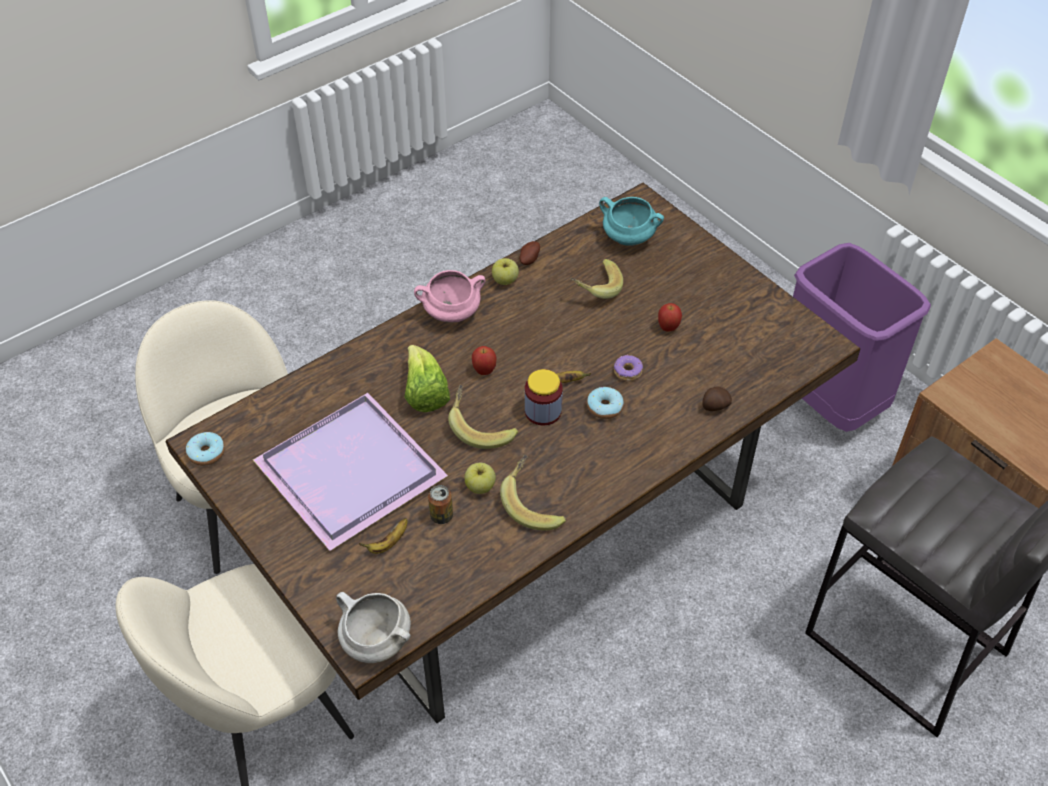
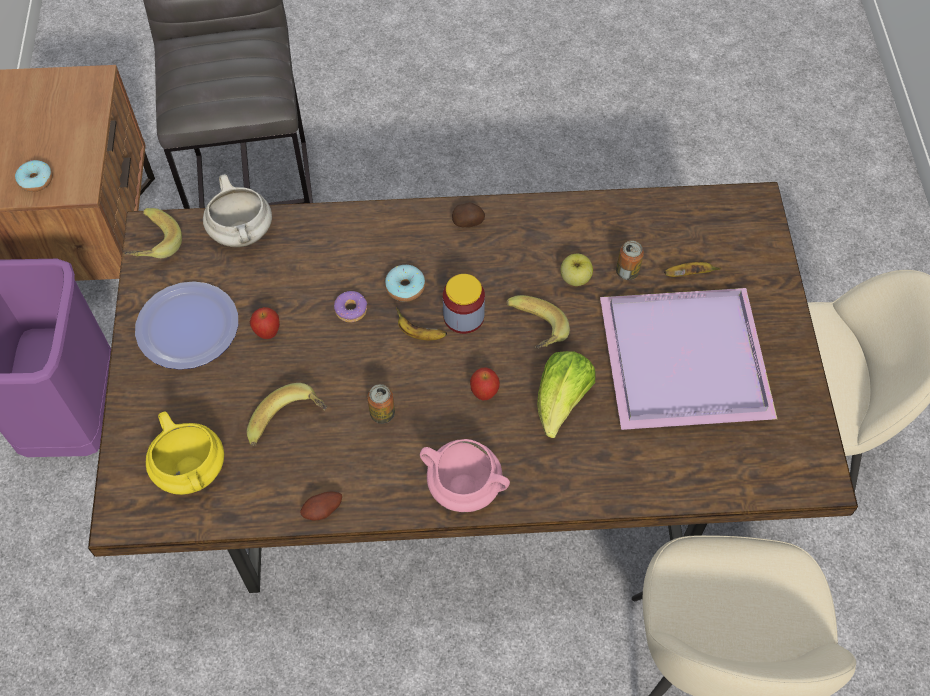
camera: 145 degrees left, 10 degrees up
donut [186,432,225,466] -> donut moved to [15,160,53,192]
white cooking pot [336,592,411,663] -> white cooking pot moved to [203,174,272,247]
apple [492,258,519,285] -> none
banana [500,454,566,530] -> banana moved to [124,208,182,258]
turquoise cooking pot [599,197,664,246] -> yellow cooking pot [146,411,224,495]
potato [702,386,732,411] -> potato moved to [452,202,485,227]
none -> plate [135,281,238,370]
none -> can [367,384,395,424]

